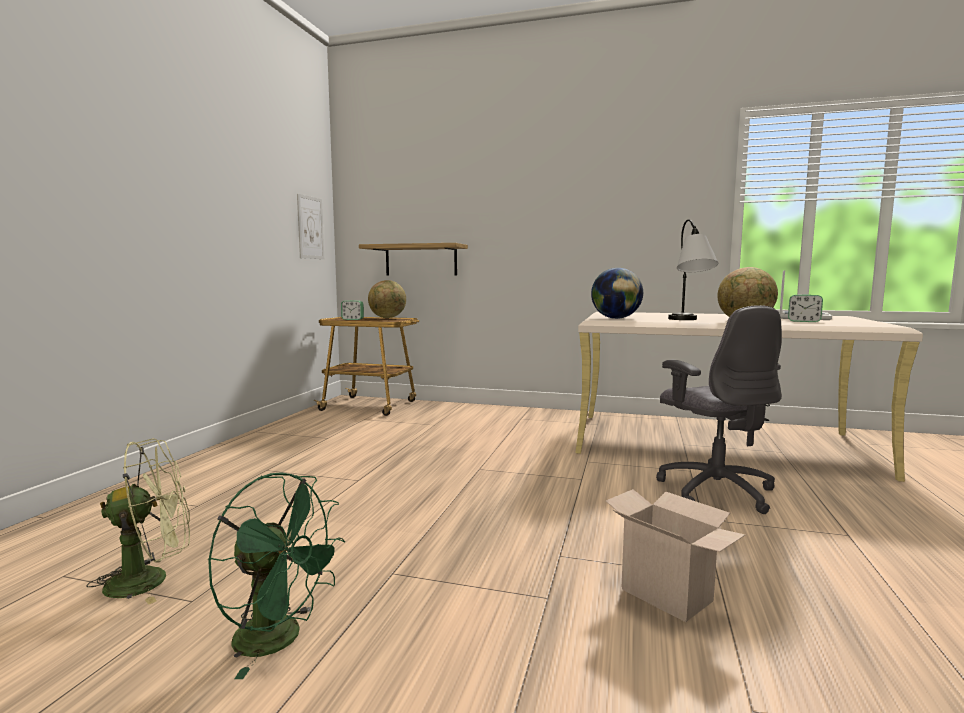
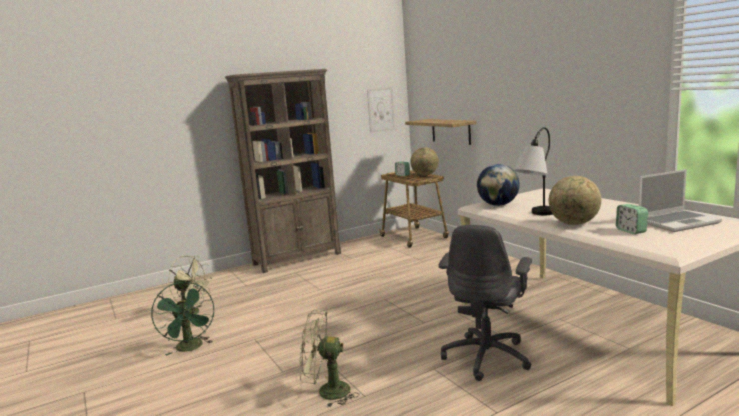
camera: 45 degrees right, 5 degrees up
cardboard box [606,489,745,622] -> green fan [299,310,359,408]
none -> brown bookcase [225,69,341,273]

